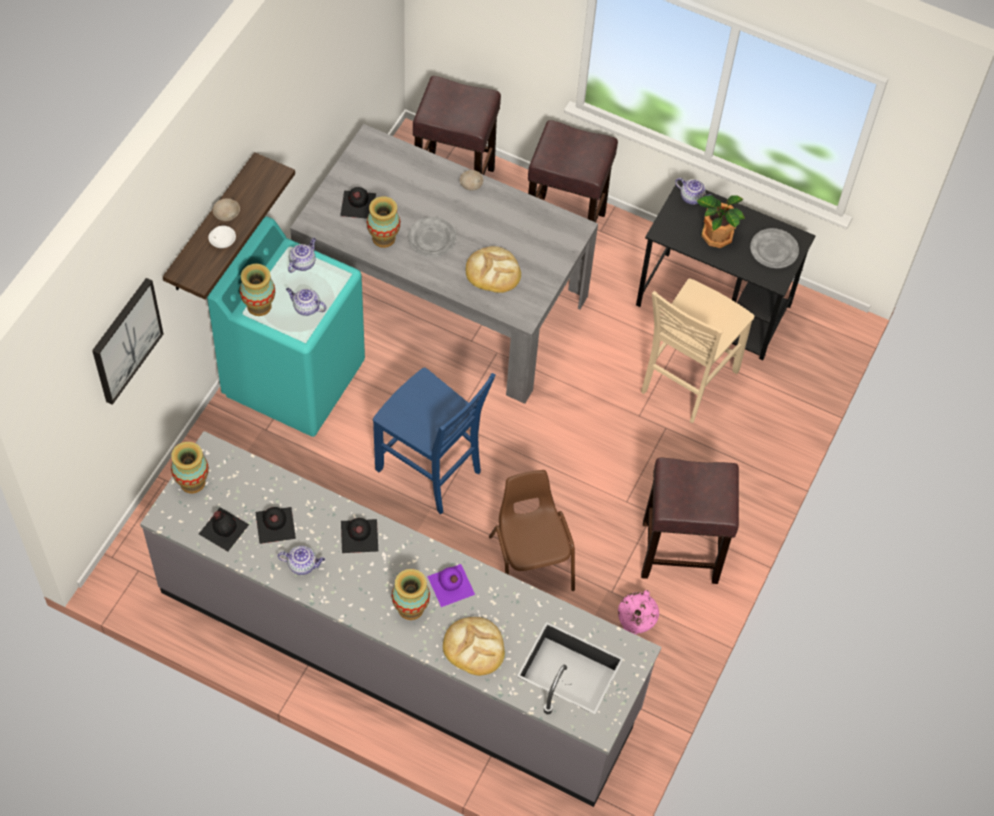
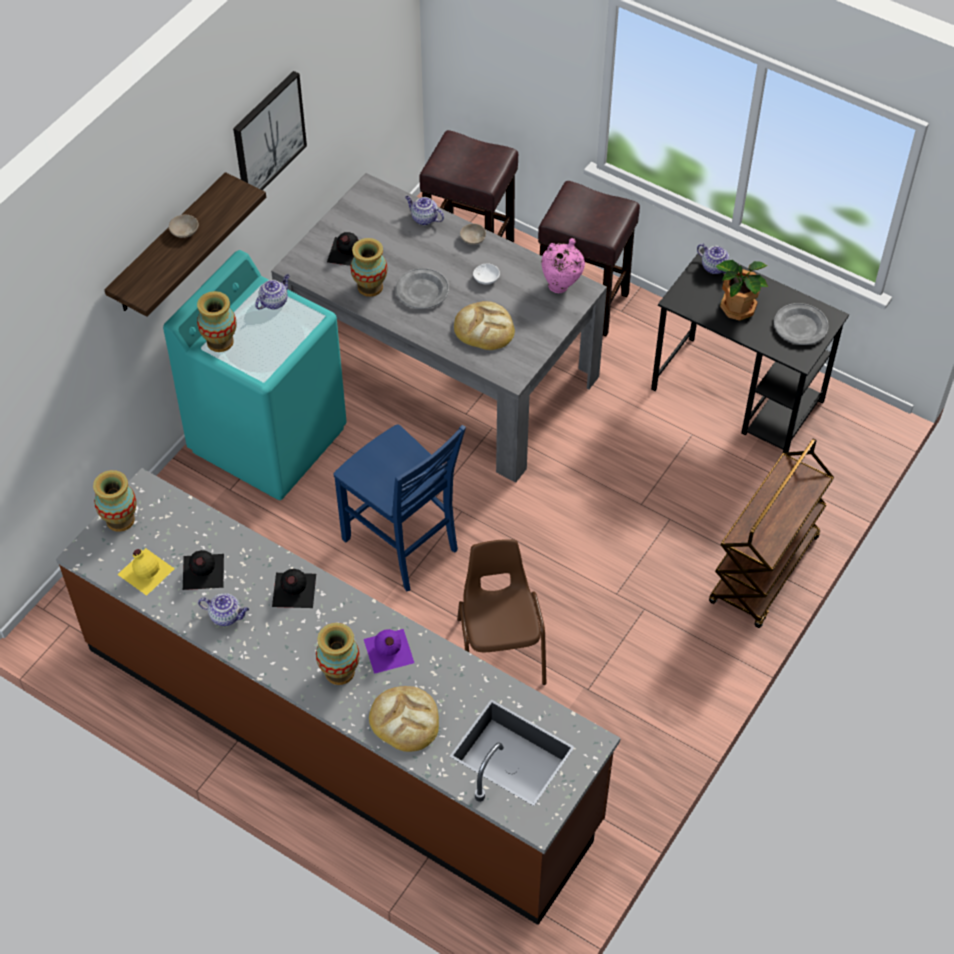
camera: 10 degrees right, 5 degrees down
picture [92,278,163,405] -> picture moved to [233,71,307,190]
grey counter [140,431,662,807] -> brown counter [56,468,621,925]
black bottle [199,507,249,552] -> yellow bottle [117,548,175,596]
white bowl [208,226,236,248] -> white bowl moved to [473,263,500,285]
teapot [286,288,326,316] -> teapot moved to [405,196,444,225]
pink vase [618,590,659,634] -> pink vase moved to [541,238,585,293]
beige chair [641,279,754,423] -> none
brown stool [641,458,739,584] -> none
none -> brown cart [709,438,834,628]

